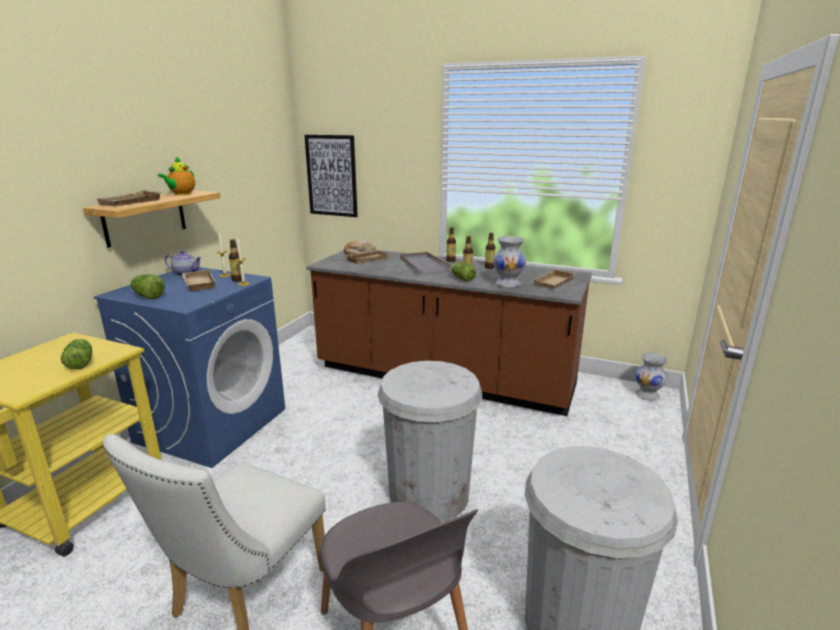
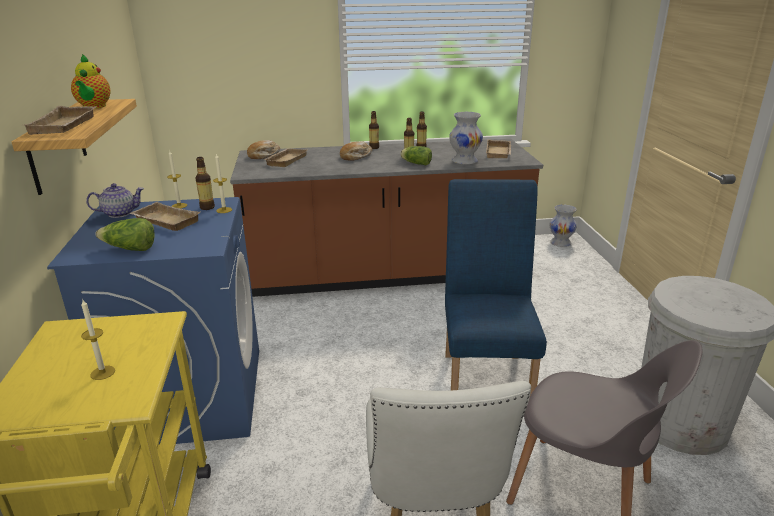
camera: 30 degrees left, 5 degrees up
lettuce [61,339,92,370] -> none
picture [304,135,358,217] -> none
white trash can [378,361,482,522] -> blue chair [445,179,547,395]
grey tray [400,252,451,274] -> bread [340,141,372,160]
none -> candle [81,300,115,380]

